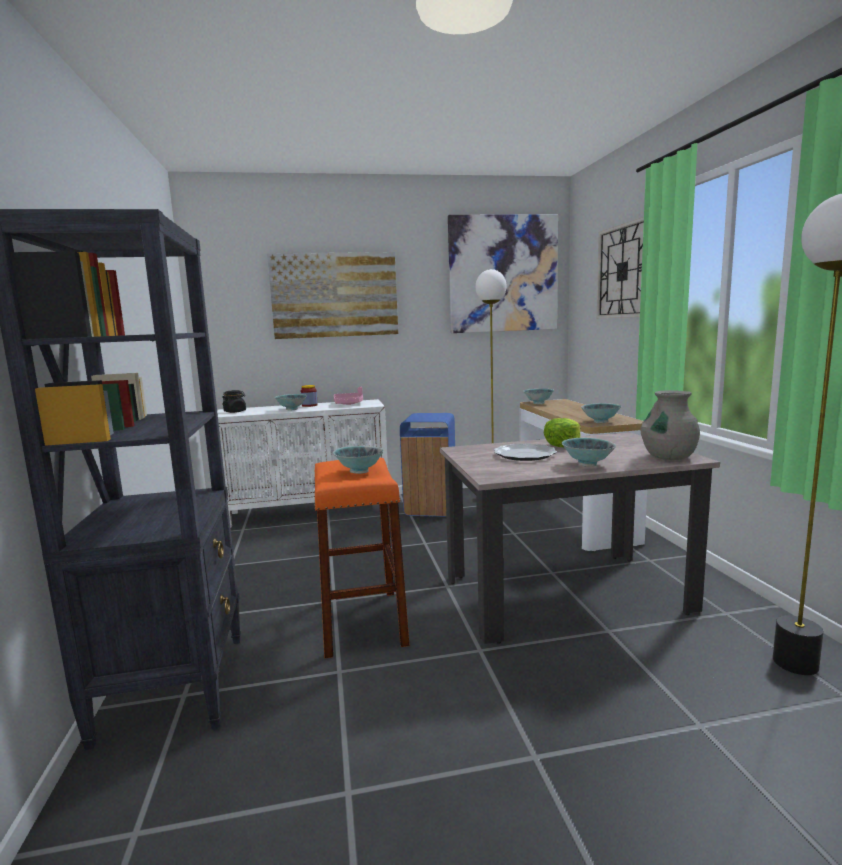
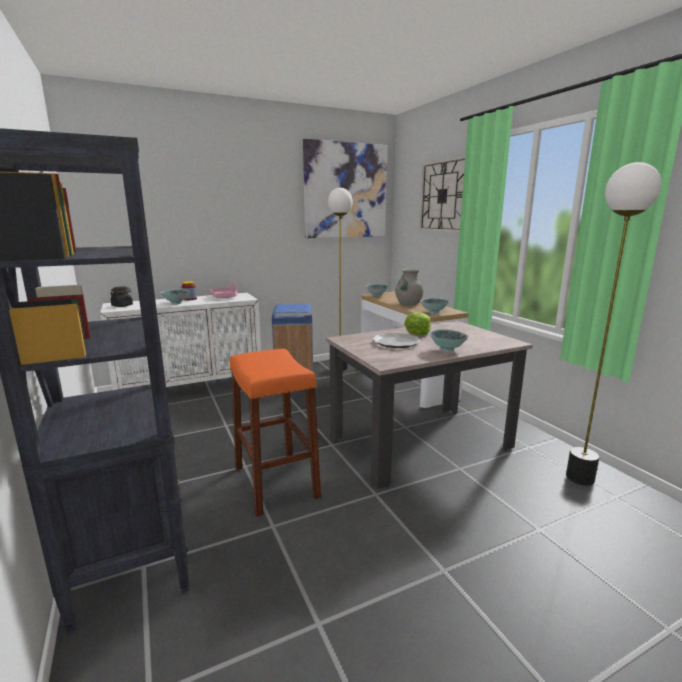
camera: 15 degrees left, 5 degrees up
picture [267,252,398,339] -> none
bowl [333,446,384,474] -> none
grey vase [640,390,700,460] -> grey vase moved to [395,269,423,305]

